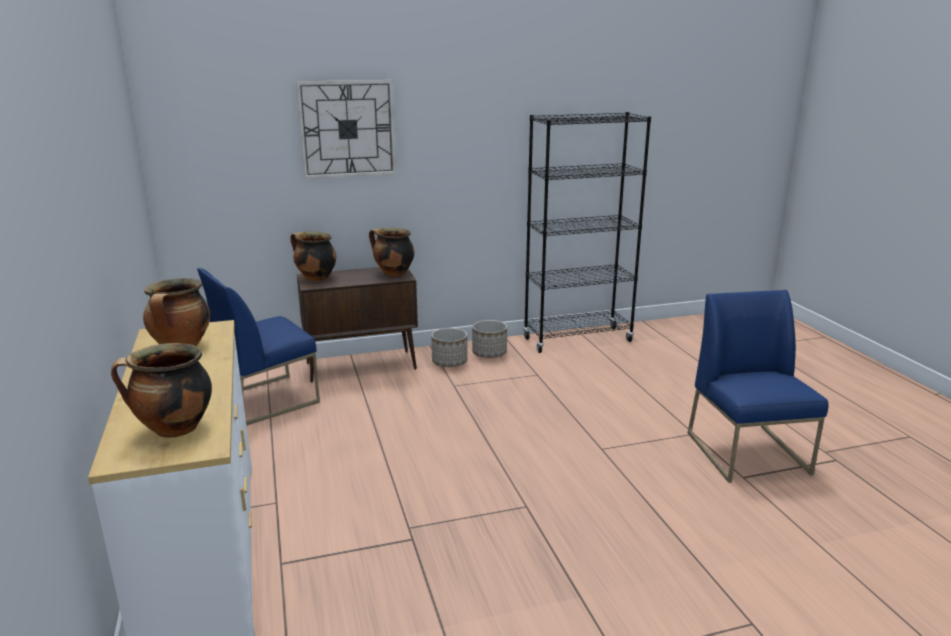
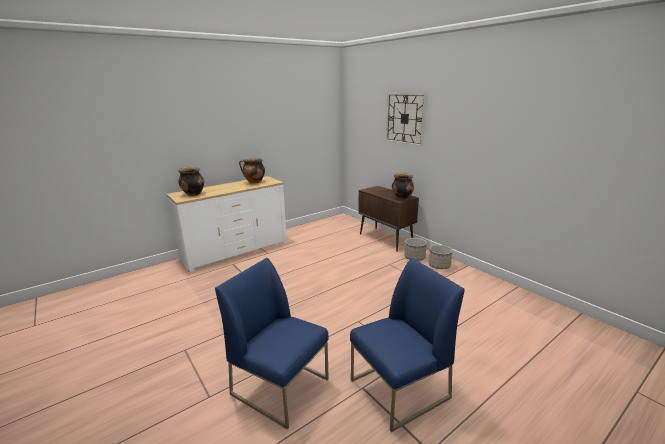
camera: 70 degrees right, 0 degrees up
blue chair [197,268,320,426] -> blue chair moved to [215,258,329,429]
cooking pot [290,232,336,281] -> none
black bookcase [524,112,651,353] -> none

